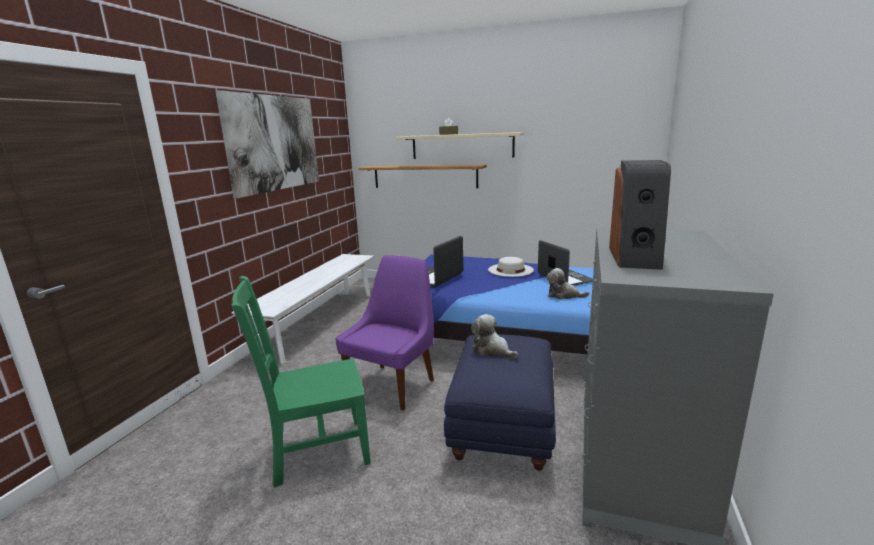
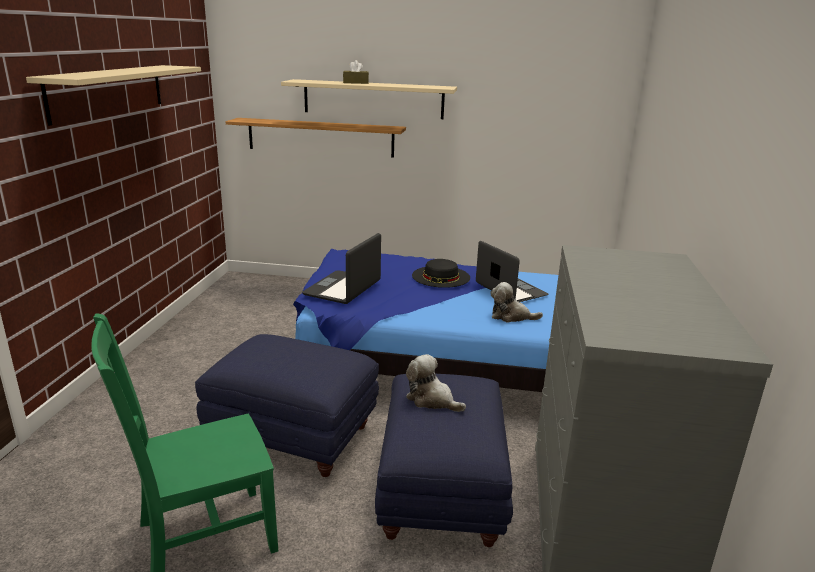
camera: 10 degrees left, 5 degrees up
picture [215,90,319,198] -> beige shelf [26,65,201,126]
white bench [231,254,374,364] -> none
purple chair [335,256,434,410] -> blue ottoman [195,334,379,477]
white hat [488,257,534,277] -> black hat [412,259,470,288]
speaker [609,160,671,270] -> none

